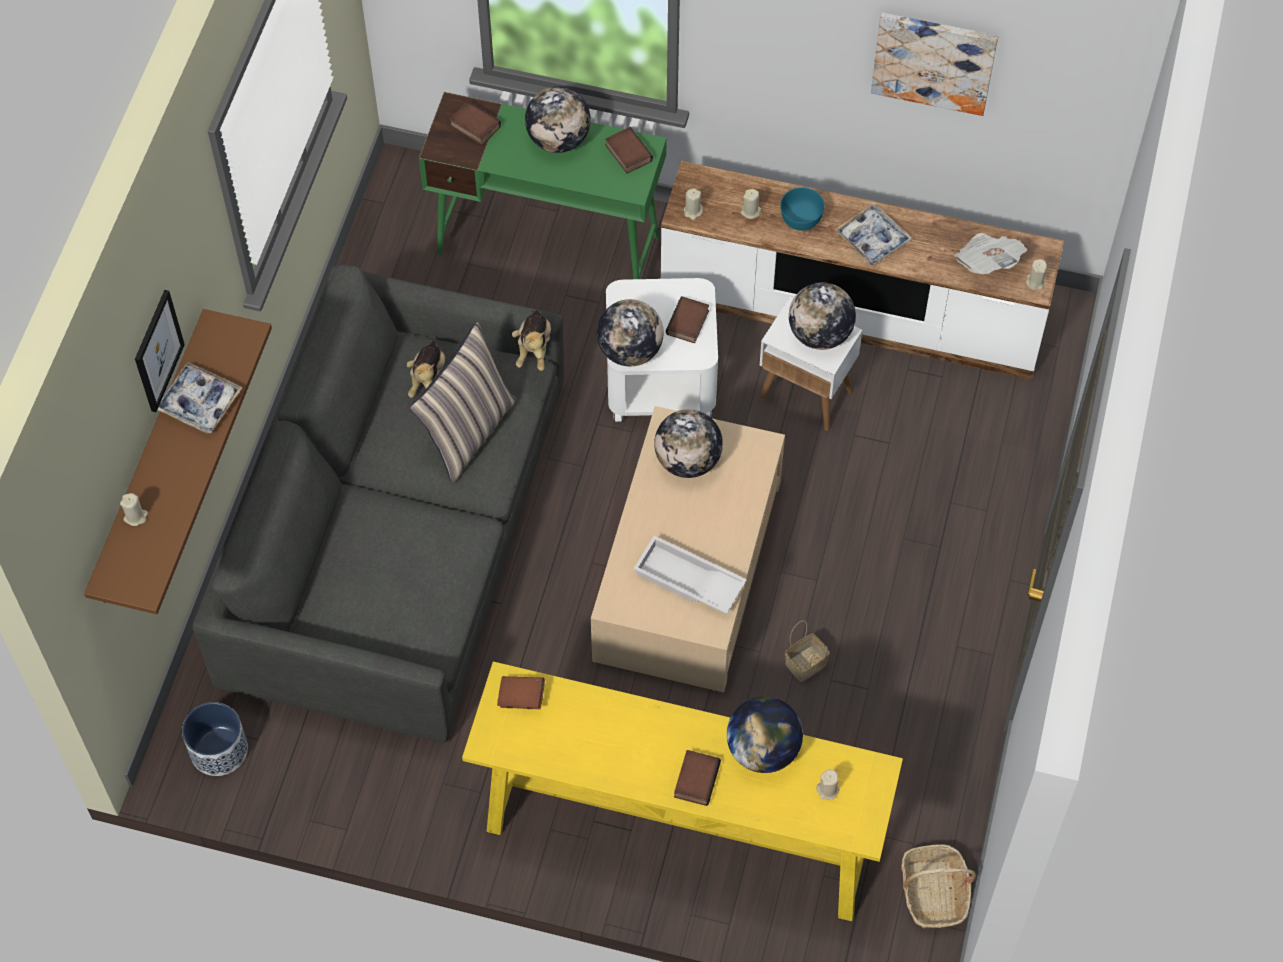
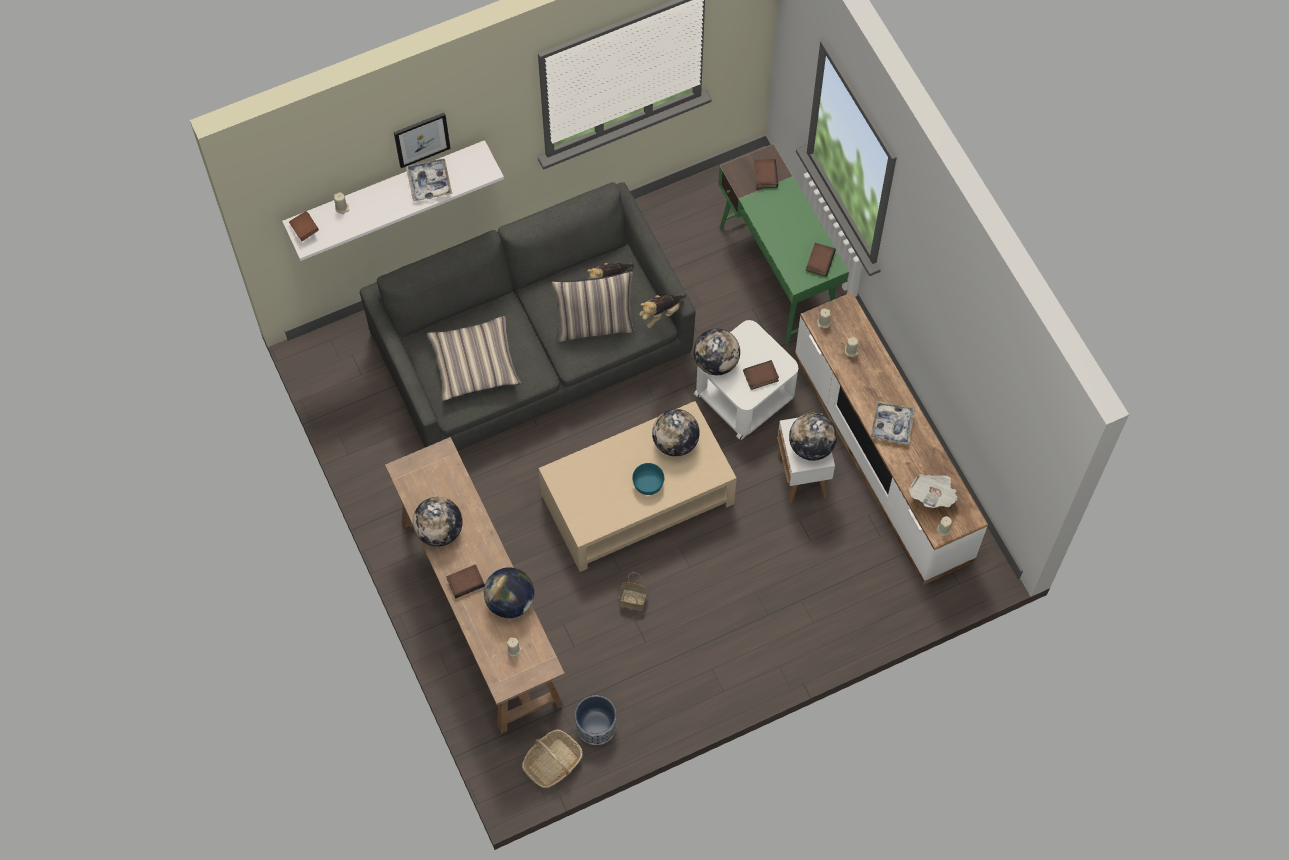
camera: 50 degrees right, 5 degrees up
brown shelf [84,309,272,614] -> white shelf [282,140,504,261]
planter [182,702,248,776] -> planter moved to [575,696,616,745]
yellow console table [462,662,903,921] -> brown console table [385,437,565,734]
brown book [497,676,545,709] -> brown book moved to [289,211,319,241]
globe [525,86,591,153] -> globe moved to [413,497,463,547]
white tray [633,535,747,614] -> none
turquoise bowl [780,187,825,230] -> turquoise bowl moved to [632,463,664,495]
picture [871,13,998,116] -> none
none -> pillow [427,316,521,401]

